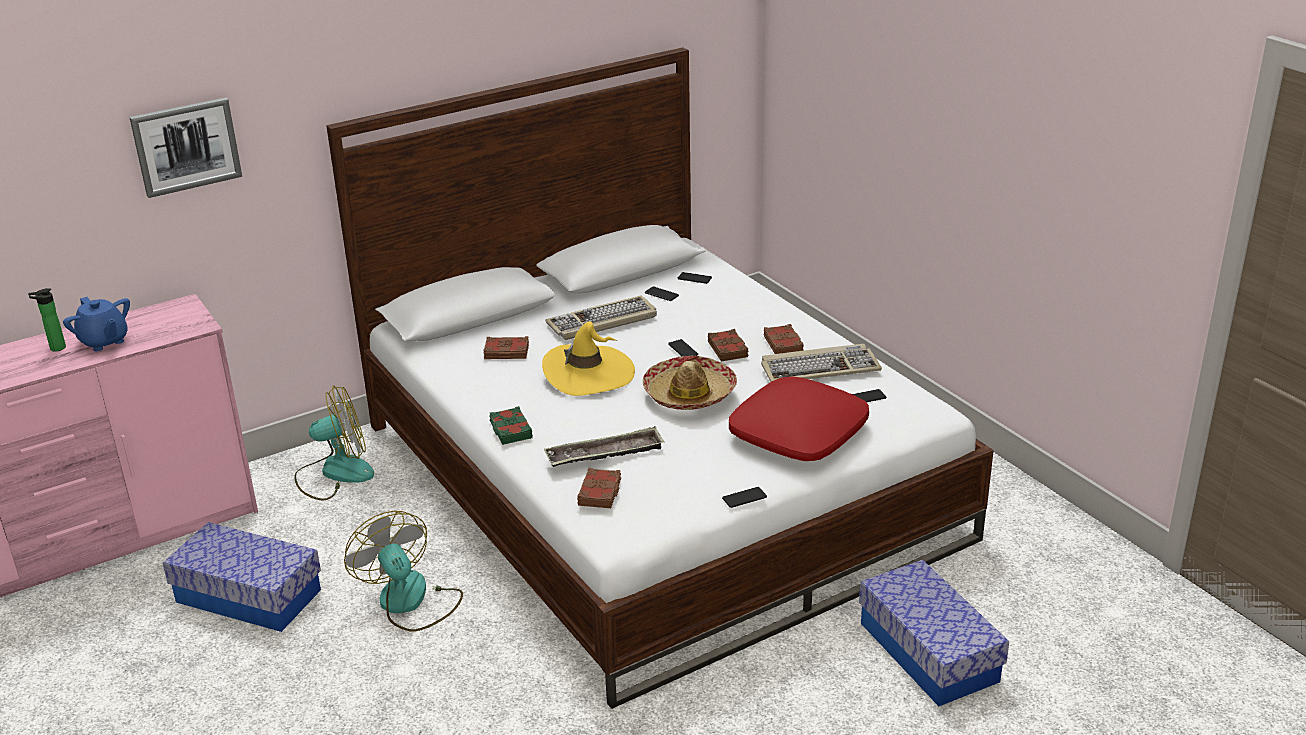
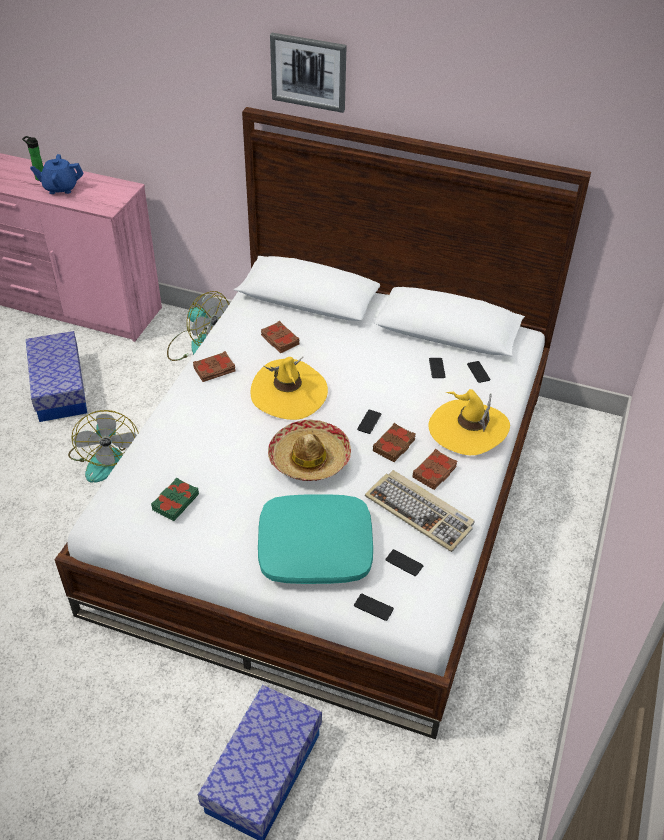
camera: 50 degrees right, 15 degrees up
blue teapot [63,297,130,352] -> blue teapot turned 75 degrees clockwise [30,154,83,194]
picture [129,98,242,198] -> picture moved to [270,33,346,113]
fan [344,511,463,631] -> fan turned 150 degrees clockwise [68,410,138,483]
green book [489,406,533,445] -> green book moved to [151,477,199,521]
tray [544,426,665,467] -> none
keyboard [545,296,657,340] -> none
brown book [577,468,621,508] -> brown book moved to [193,351,235,382]
phone [722,487,767,508] -> phone moved to [354,594,394,621]
red pillow [729,376,869,461] -> turquoise pillow [258,494,373,584]
none -> yellow hat [428,389,510,455]

